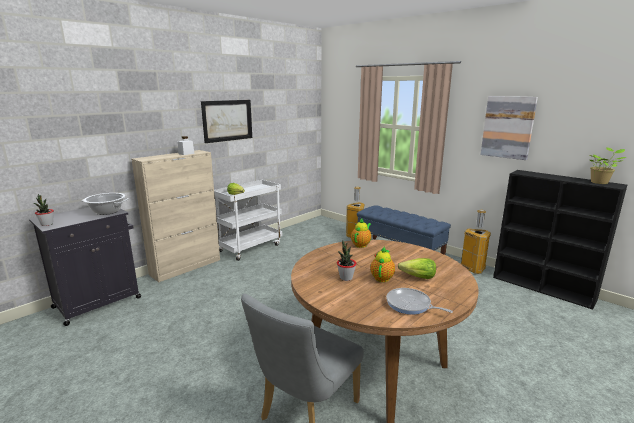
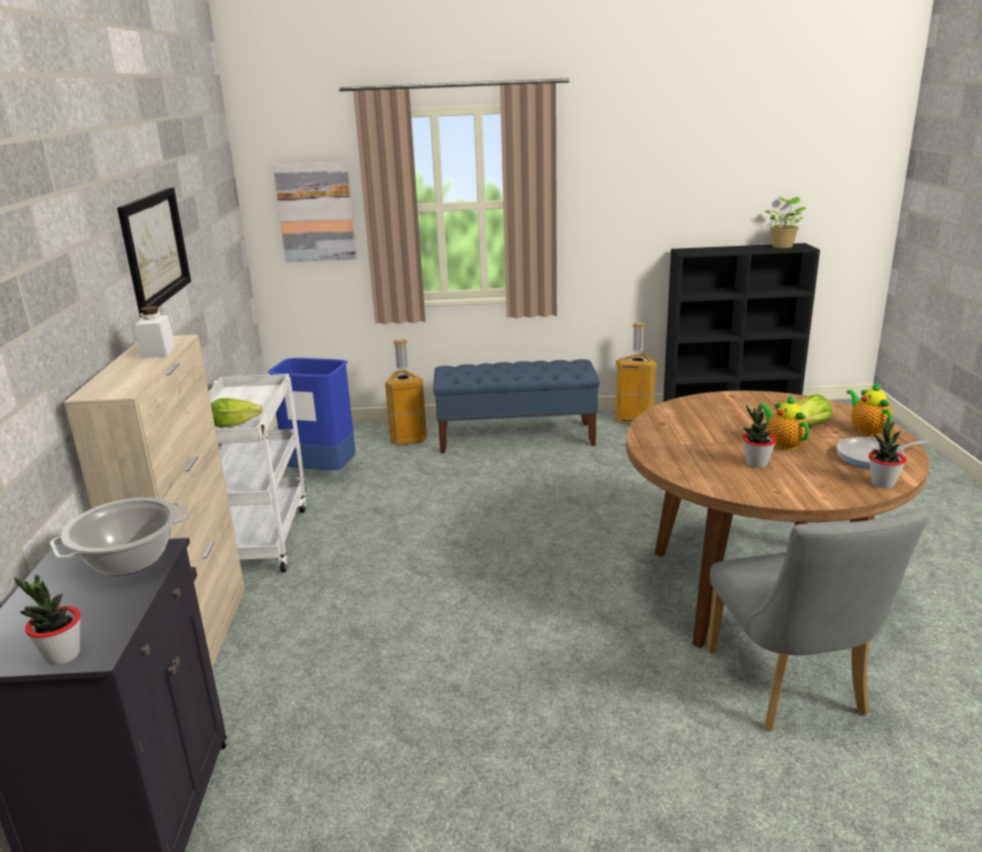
camera: 45 degrees left, 5 degrees up
teapot [351,219,371,248] -> teapot moved to [846,381,893,436]
picture [481,96,538,160] -> picture moved to [273,161,357,262]
none -> blue trash can [268,358,355,470]
none -> potted plant [869,417,906,488]

